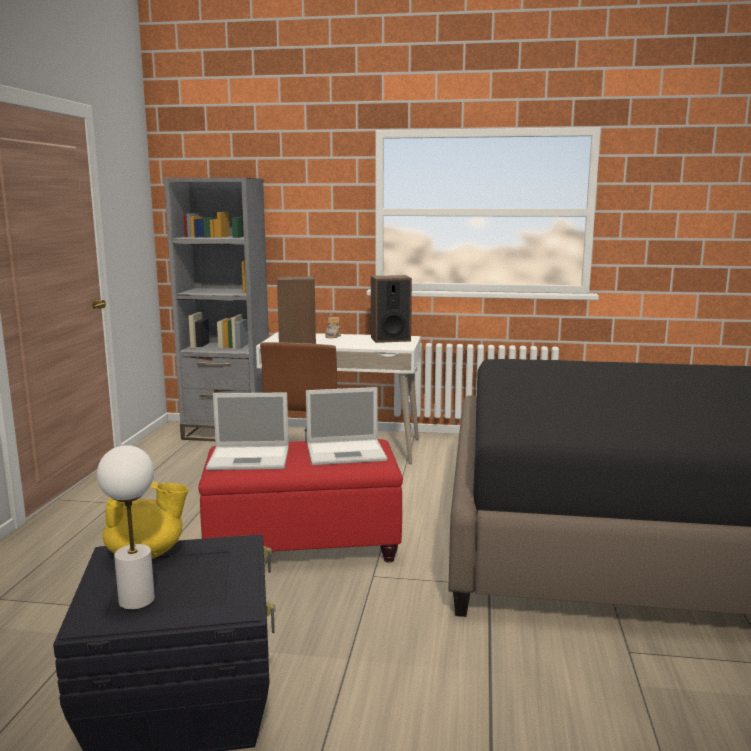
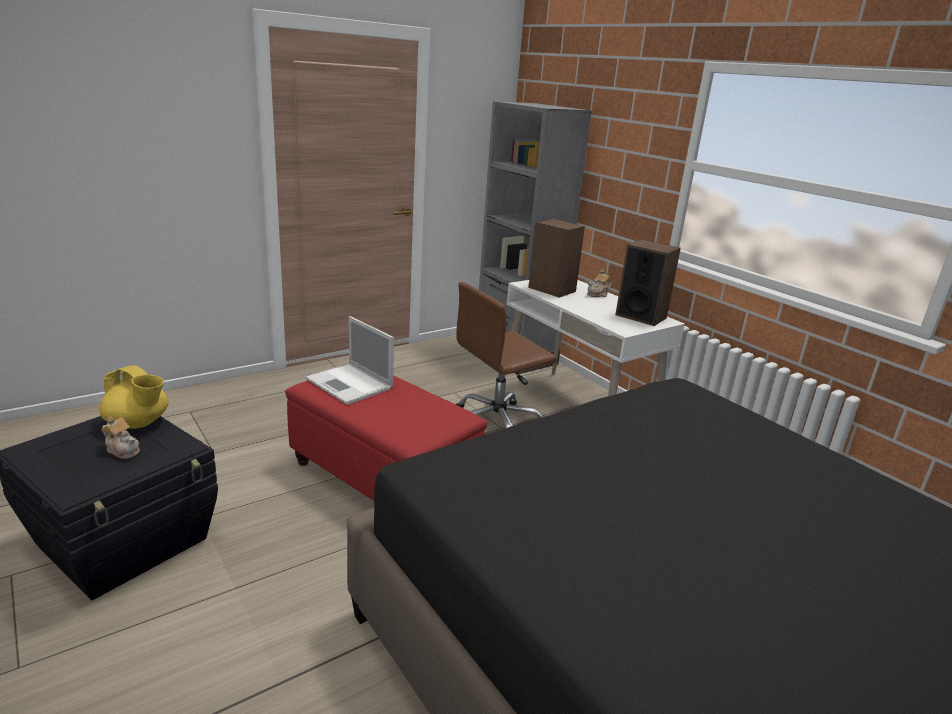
camera: 45 degrees right, 10 degrees up
white table lamp [97,445,155,610] -> none
laptop [306,387,387,465] -> none
none -> teapot [102,416,140,459]

